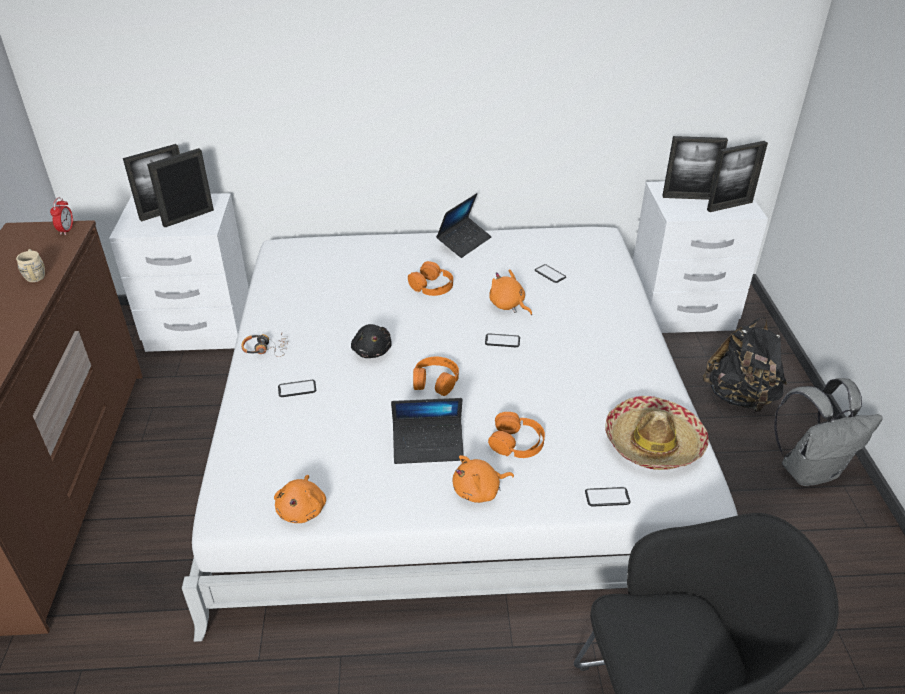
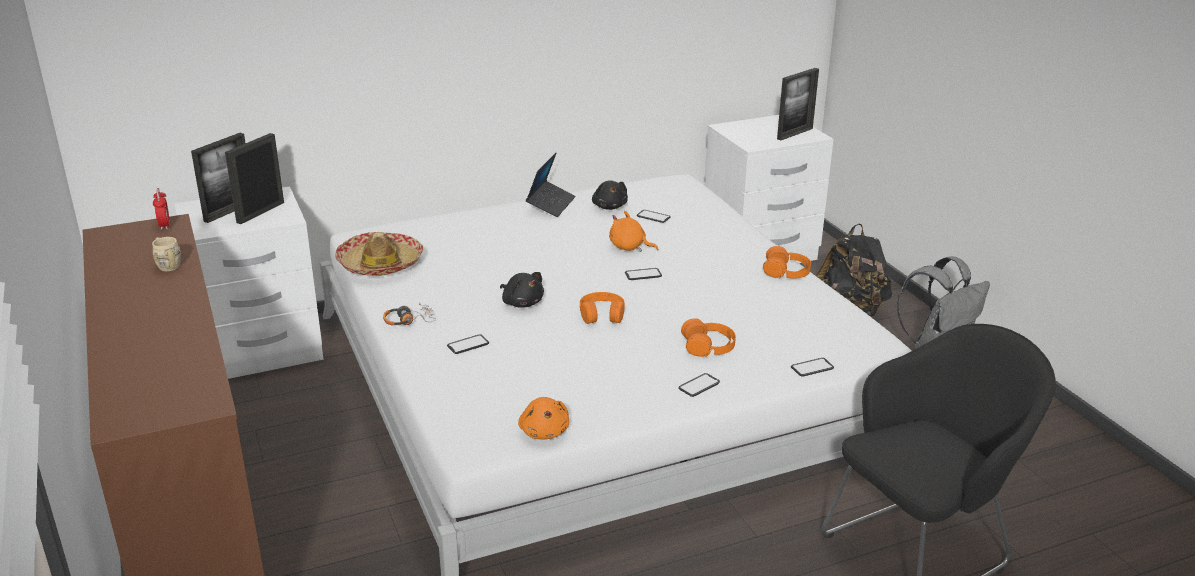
camera: 20 degrees left, 10 degrees down
laptop [391,398,464,464] -> none
orange headphones [408,261,453,296] -> orange headphones moved to [763,246,811,279]
orange plush toy [453,455,514,503] -> phone [678,373,720,397]
hat [605,396,709,470] -> hat moved to [335,232,423,276]
picture frame [662,136,728,200] -> none
none -> black plush toy [592,180,628,210]

